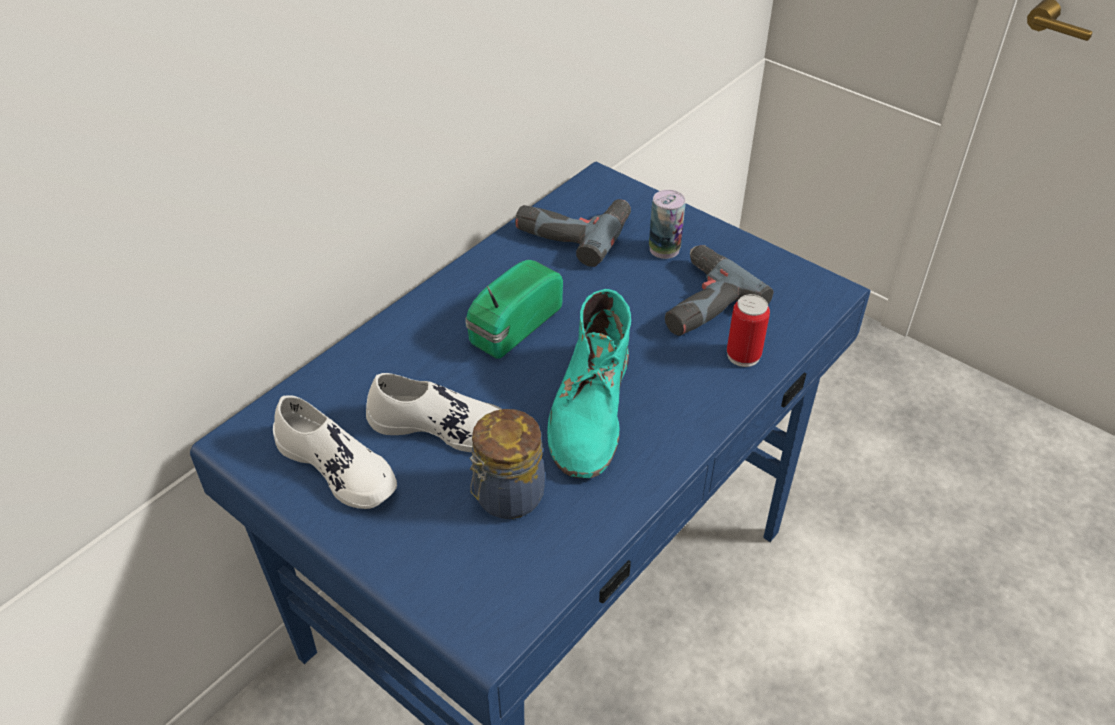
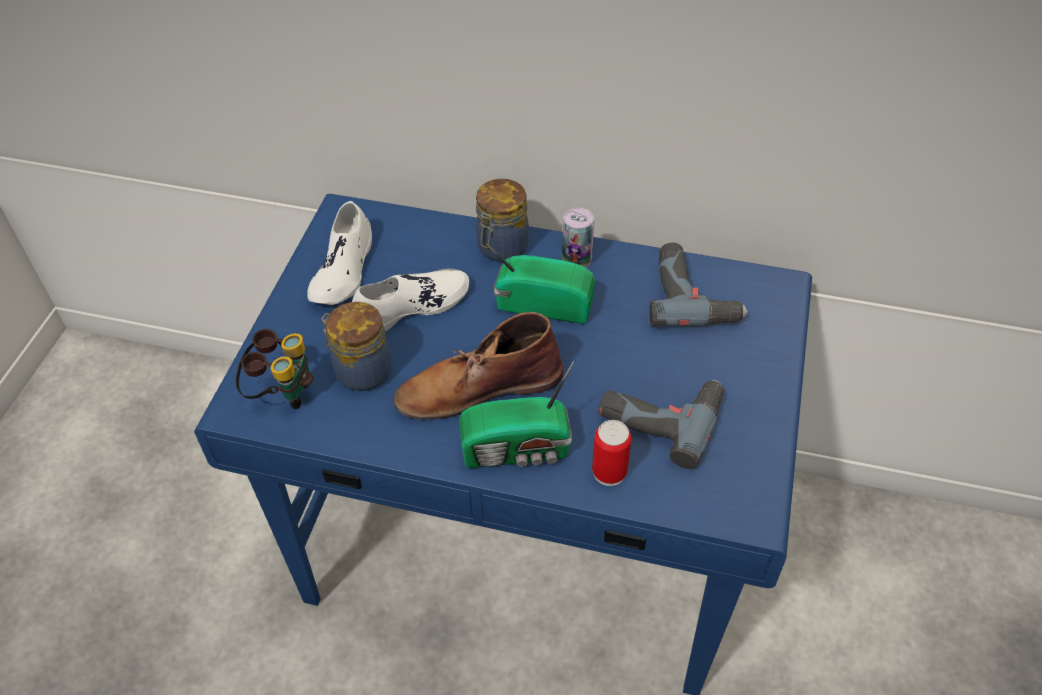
camera: 65 degrees right, 5 degrees up
white shoe [366,373,501,452] -> white shoe turned 105 degrees counterclockwise [352,268,469,332]
turquoise boot [547,289,631,478] -> brown boot [393,312,563,420]
can [649,190,685,259] -> can moved to [562,208,594,268]
none -> binoculars [236,329,313,409]
none -> radio [459,361,574,468]
none -> jar [476,179,529,262]

